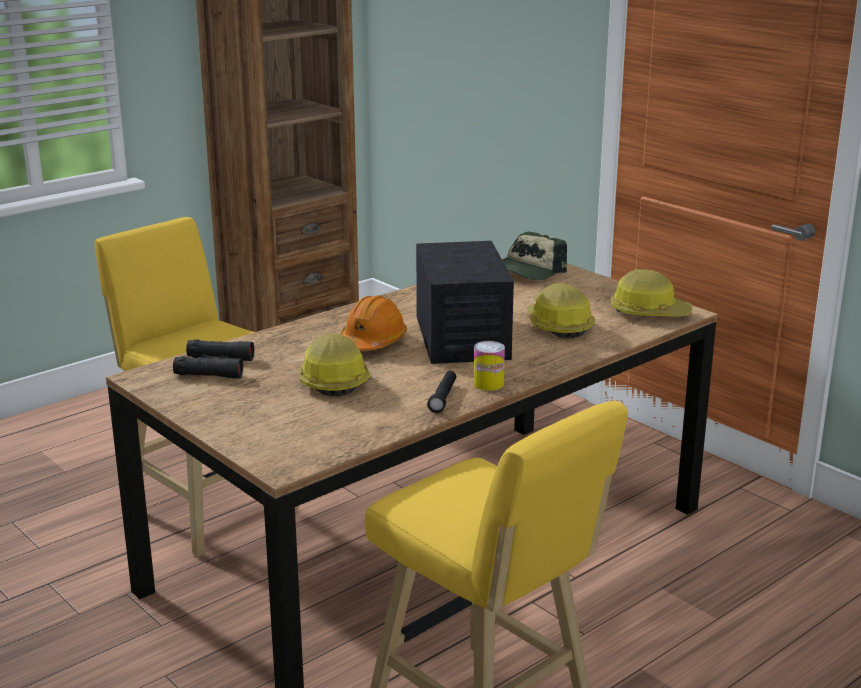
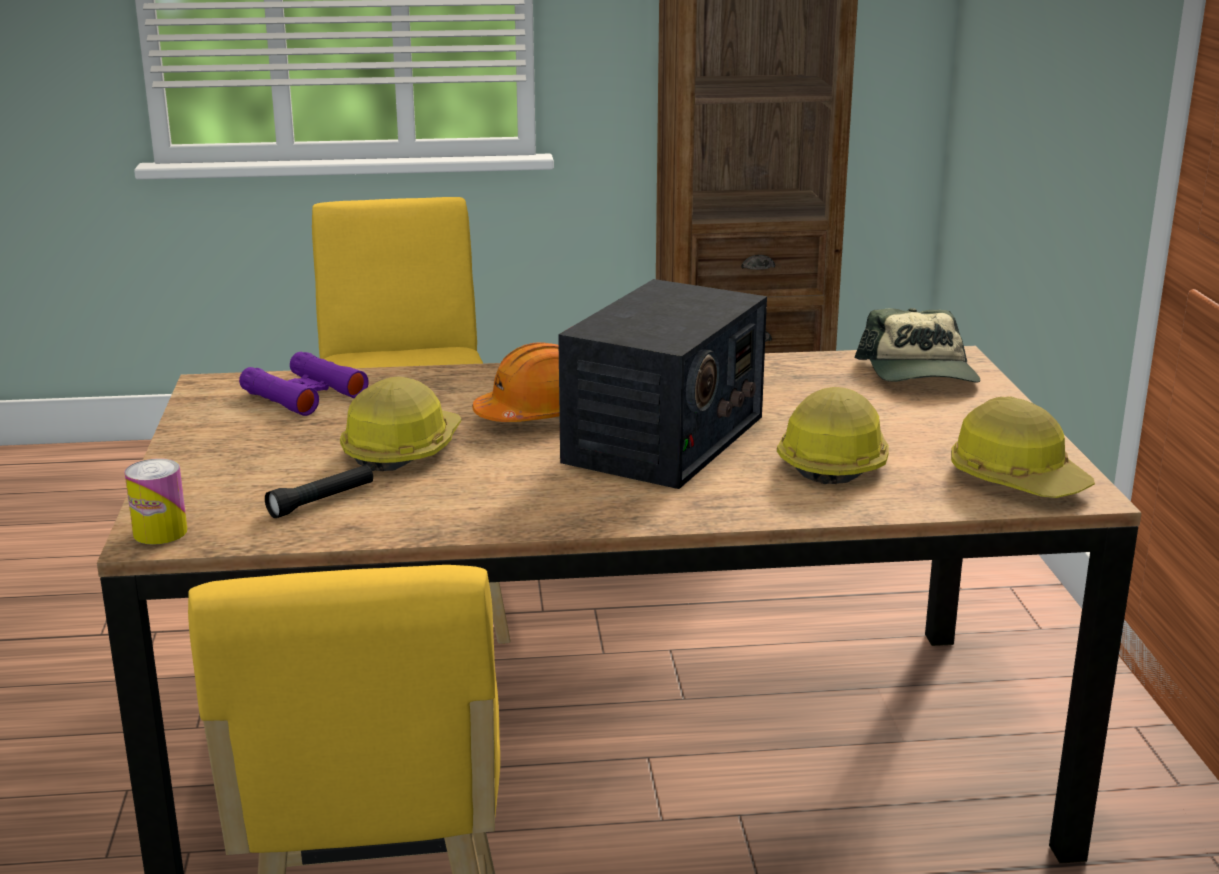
camera: 35 degrees right, 0 degrees up
black binoculars [173,339,254,379] -> purple binoculars [239,352,369,416]
black flashlight [427,371,456,413] -> black flashlight moved to [265,465,373,518]
can [474,341,505,391] -> can moved to [125,458,187,545]
cap [503,232,567,280] -> cap turned 75 degrees counterclockwise [854,308,980,383]

